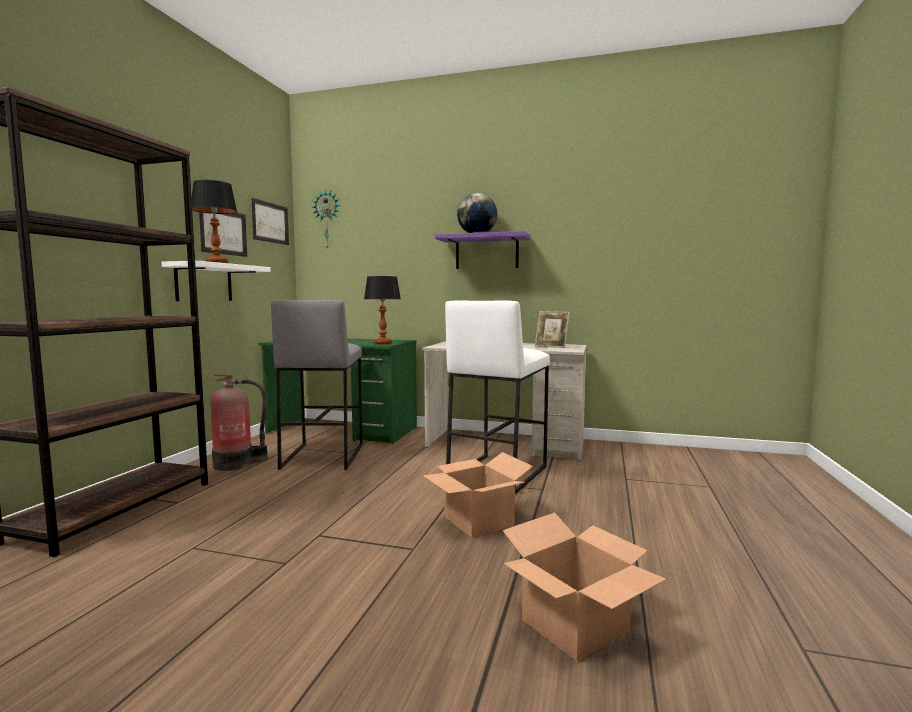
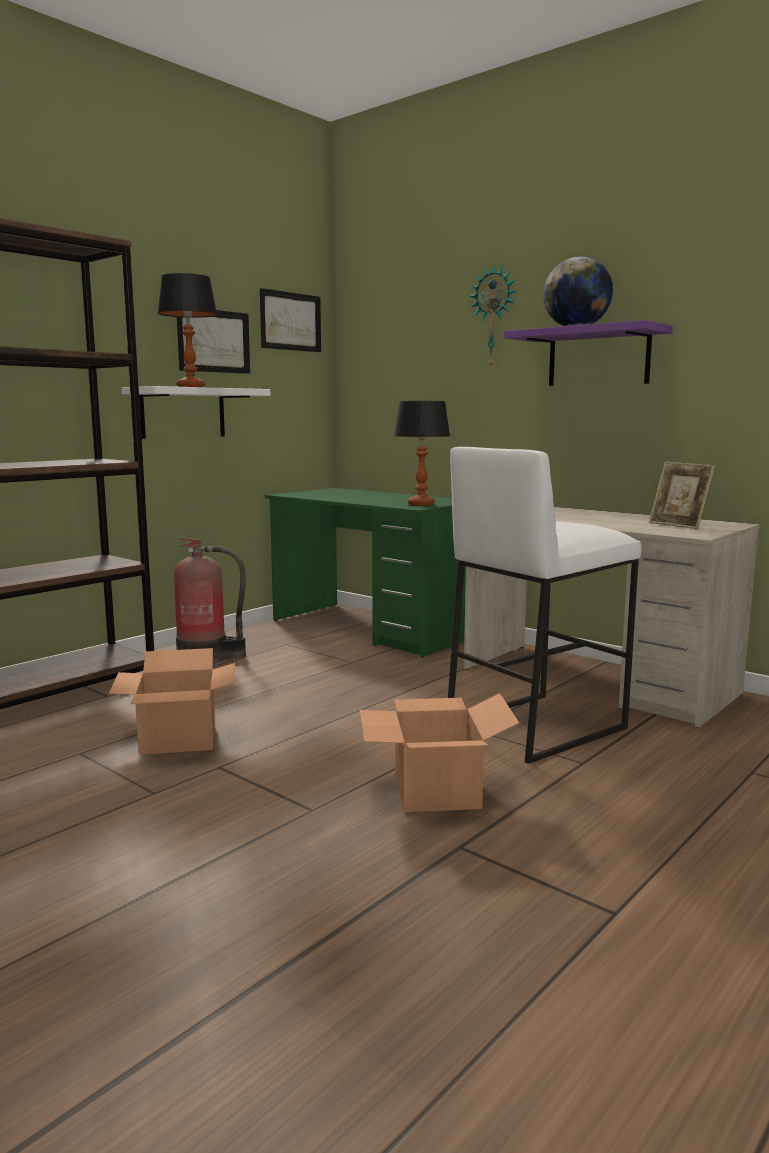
camera: 25 degrees right, 5 degrees up
grey stool [271,300,363,470] -> none
wall clock [312,189,341,248] -> wall clock moved to [470,264,517,369]
cardboard box [502,512,667,662] -> cardboard box moved to [109,648,235,755]

